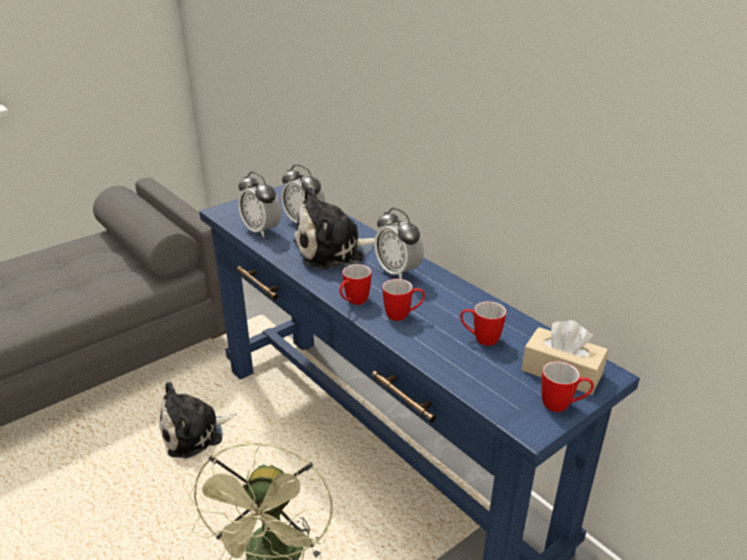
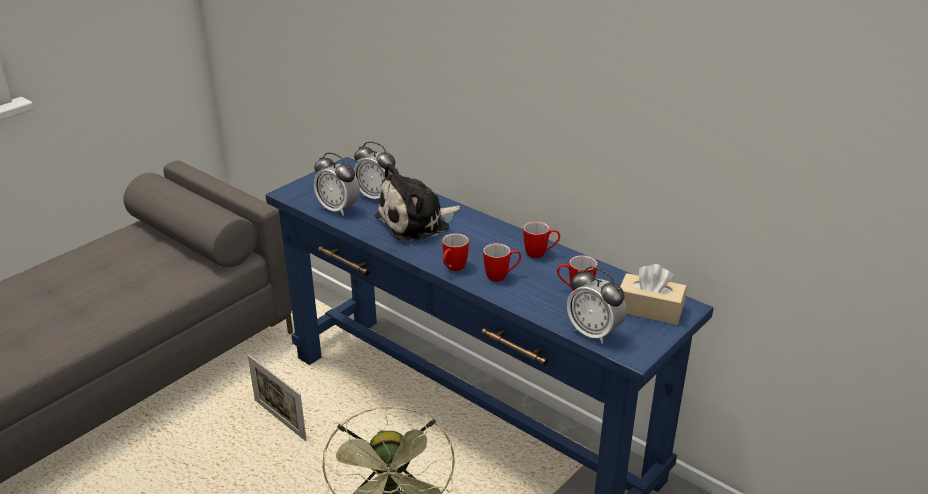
camera: 10 degrees left, 0 degrees up
plush toy [159,382,238,459] -> picture frame [248,355,307,441]
alarm clock [374,208,424,279] -> alarm clock moved to [567,267,626,344]
mug [541,361,594,412] -> mug moved to [523,221,560,258]

